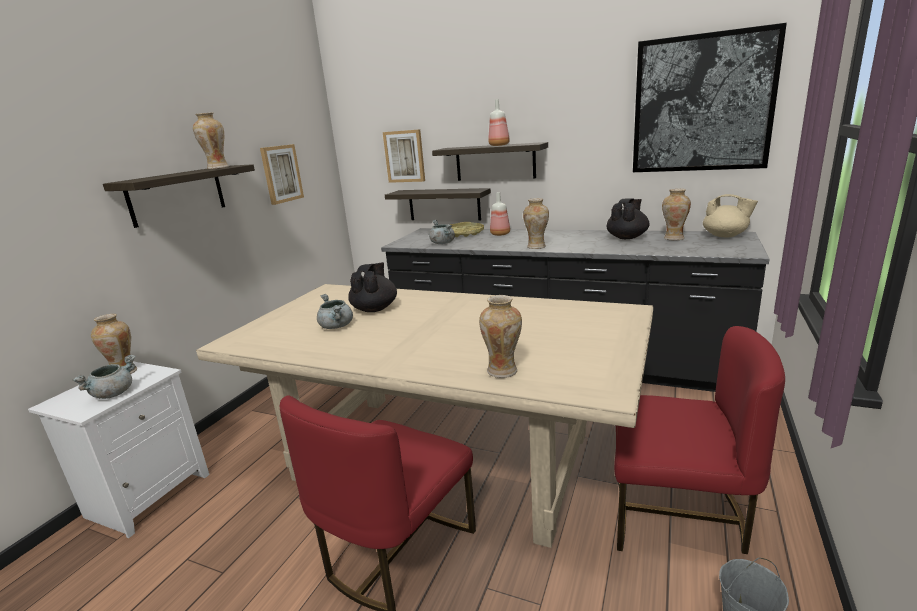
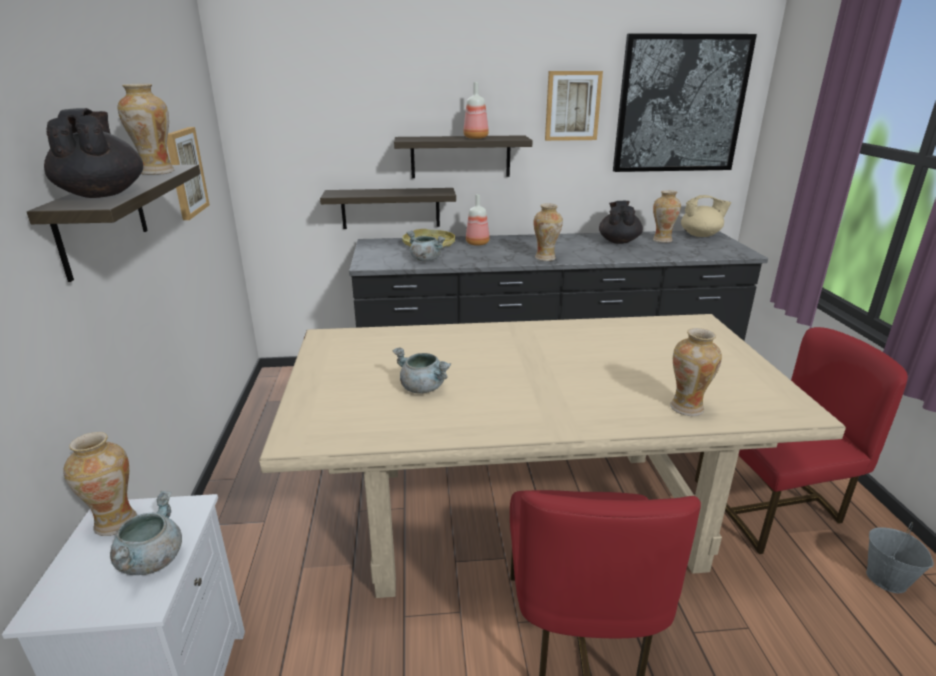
camera: 30 degrees left, 5 degrees up
black teapot [348,262,397,312] -> black teapot moved to [44,108,143,198]
picture [383,129,425,183] -> picture moved to [545,71,603,141]

